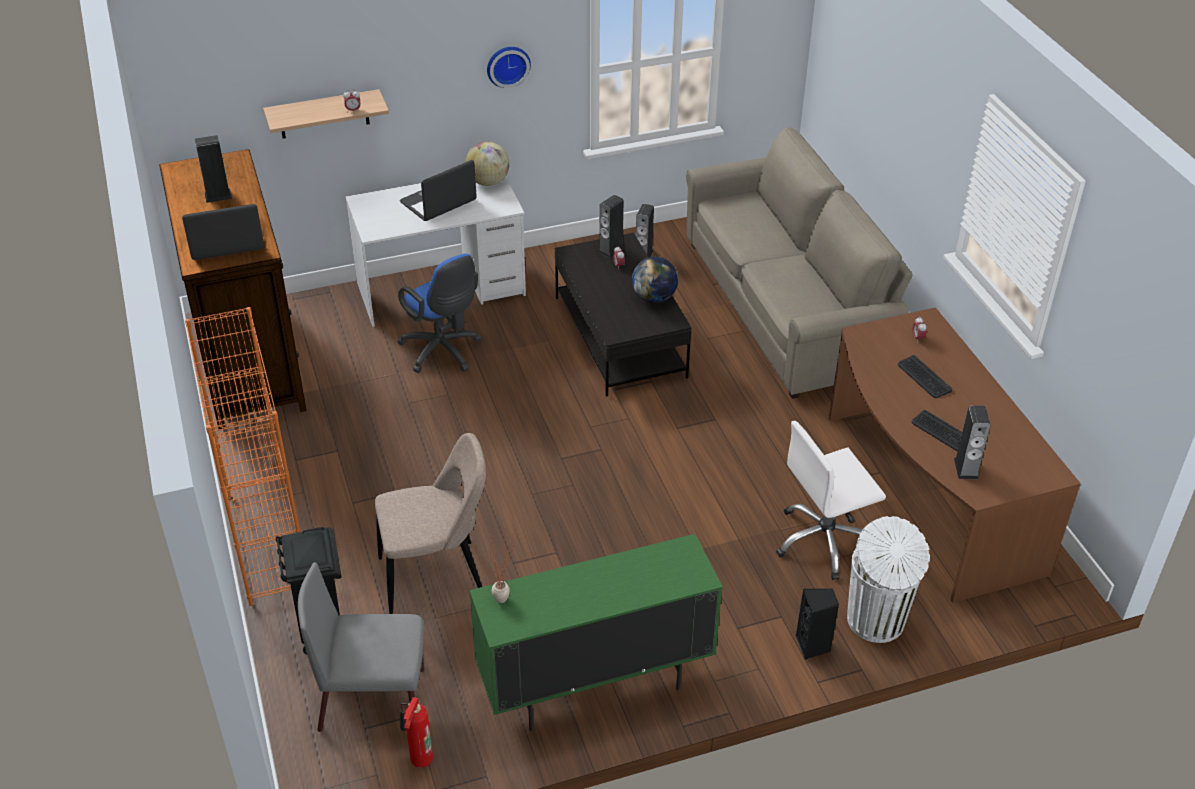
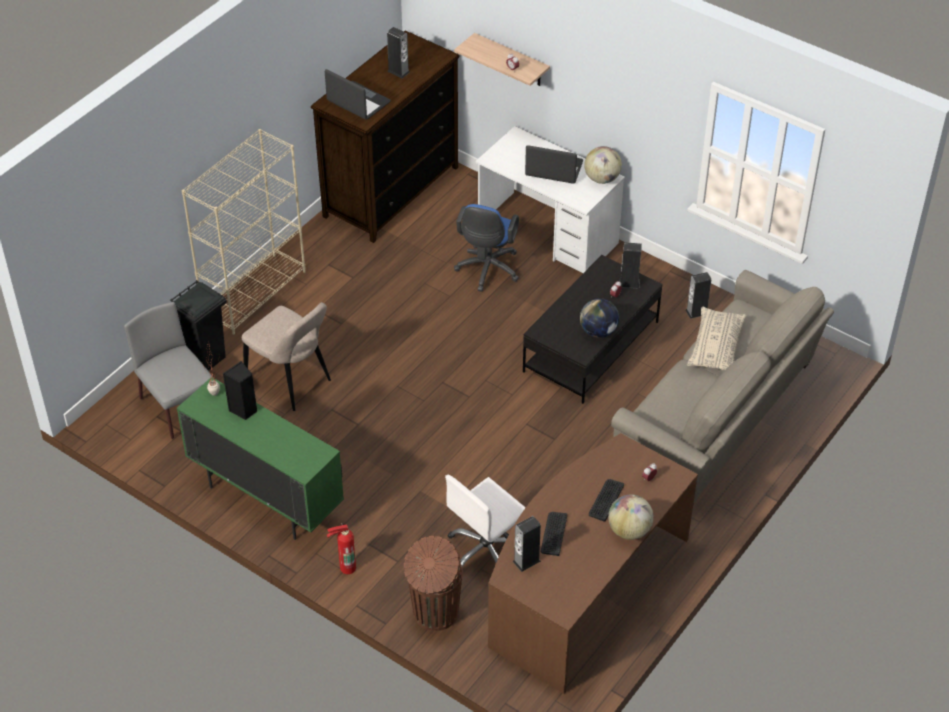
camera: 55 degrees right, 5 degrees up
orange bookcase [185,307,300,606] -> beige bookcase [182,129,306,335]
fire extinguisher [400,697,433,768] -> fire extinguisher moved to [327,523,356,574]
wall clock [487,47,531,88] -> none
white office chair [776,421,886,580] -> white office chair turned 75 degrees counterclockwise [445,475,526,568]
black speaker [796,588,839,660] -> black speaker moved to [223,361,258,420]
white trash can [847,516,930,643] -> brown trash can [404,536,463,631]
none -> globe [608,494,654,540]
none -> beige pillow [687,307,747,370]

